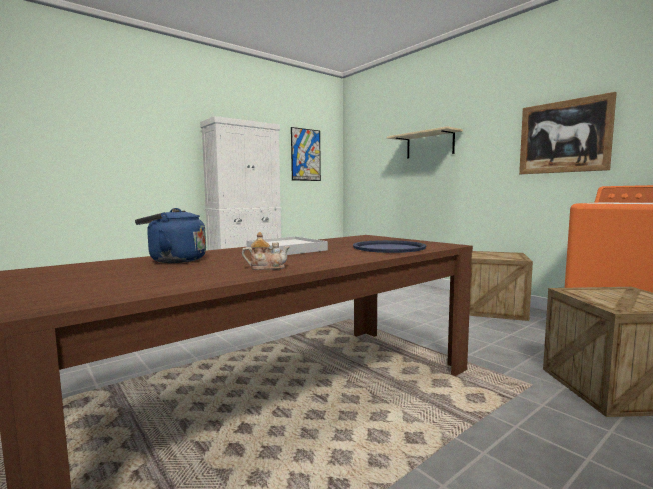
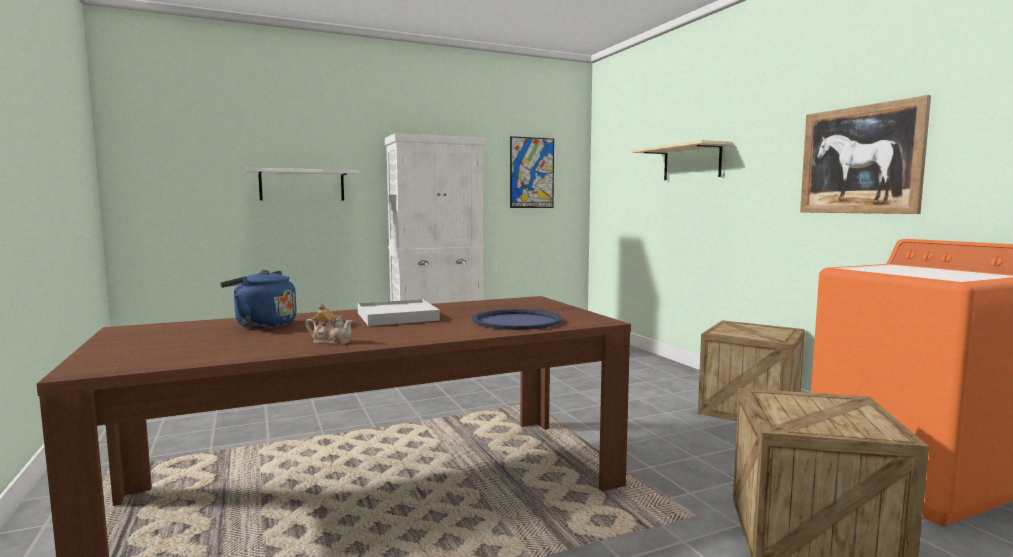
camera: 15 degrees right, 0 degrees up
none -> white shelf [246,167,359,201]

